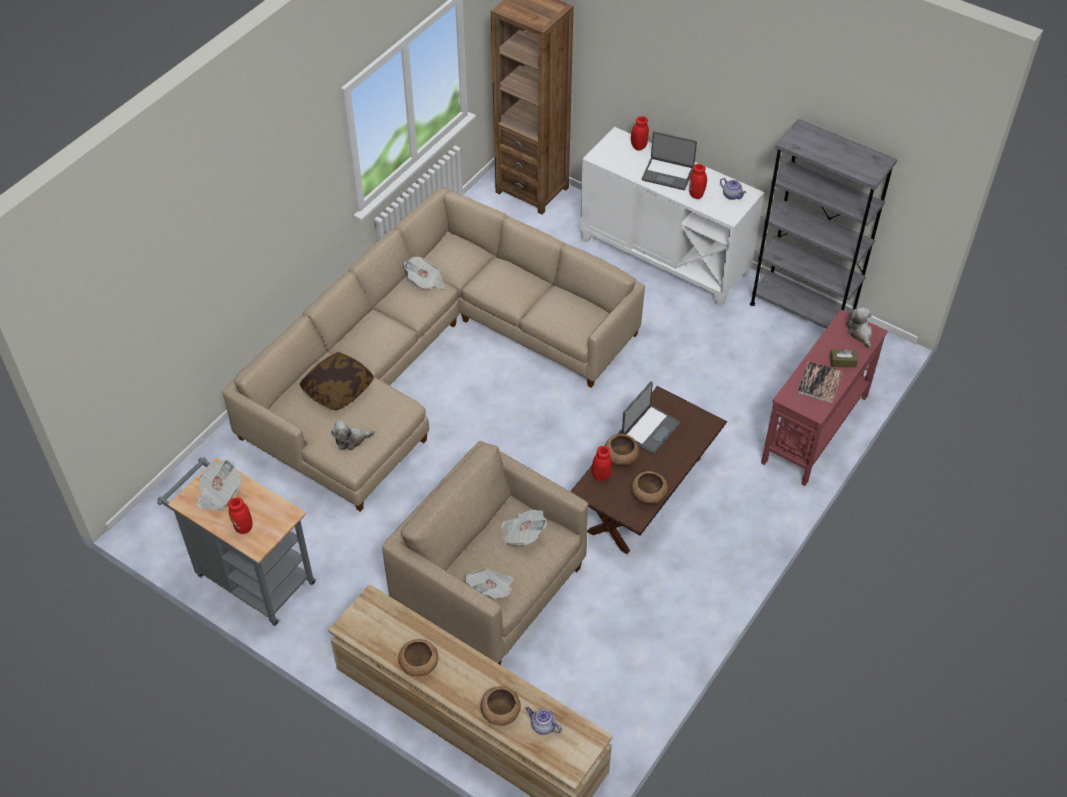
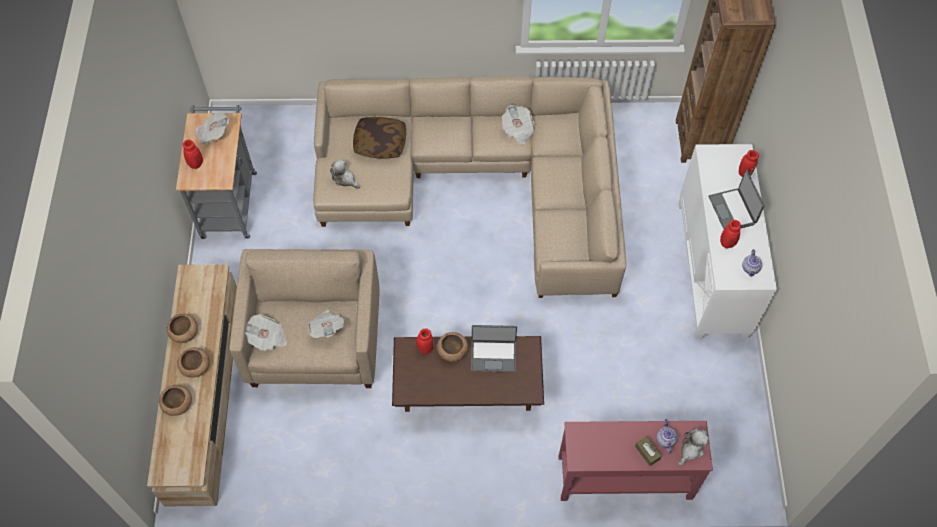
camera: 55 degrees right, 10 degrees up
teapot [526,707,562,735] -> teapot moved to [657,419,678,454]
brown bowl [631,471,667,504] -> brown bowl moved to [177,347,210,378]
grey bookcase [750,119,898,329] -> none
book [797,361,843,403] -> none

